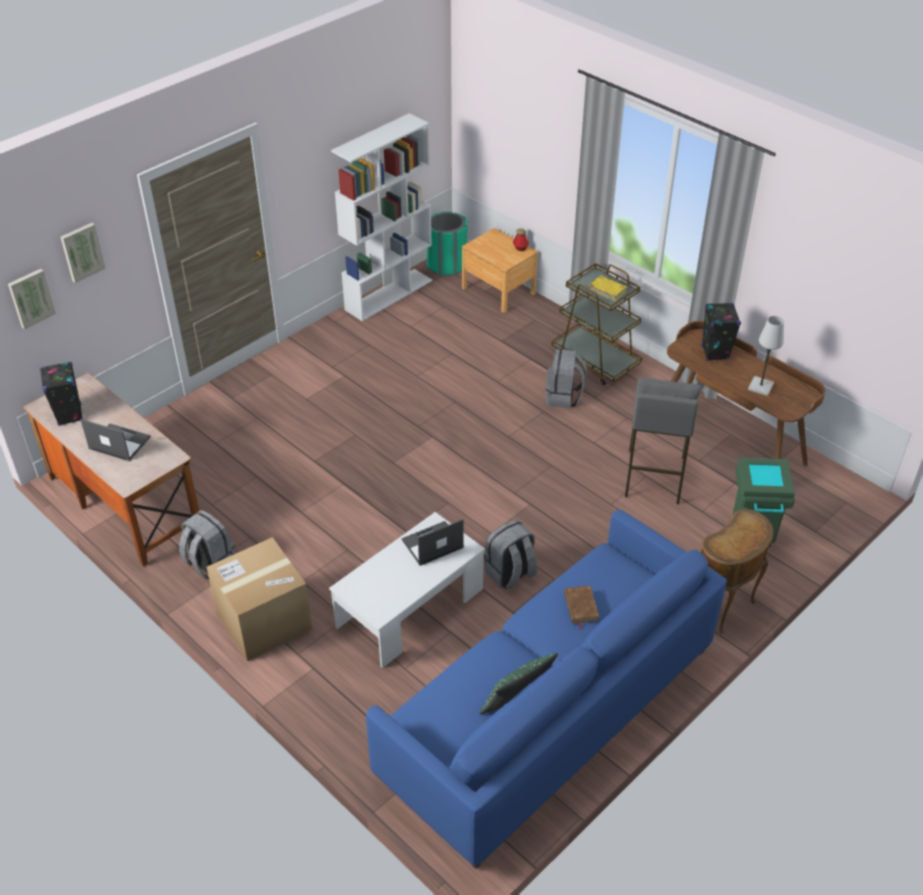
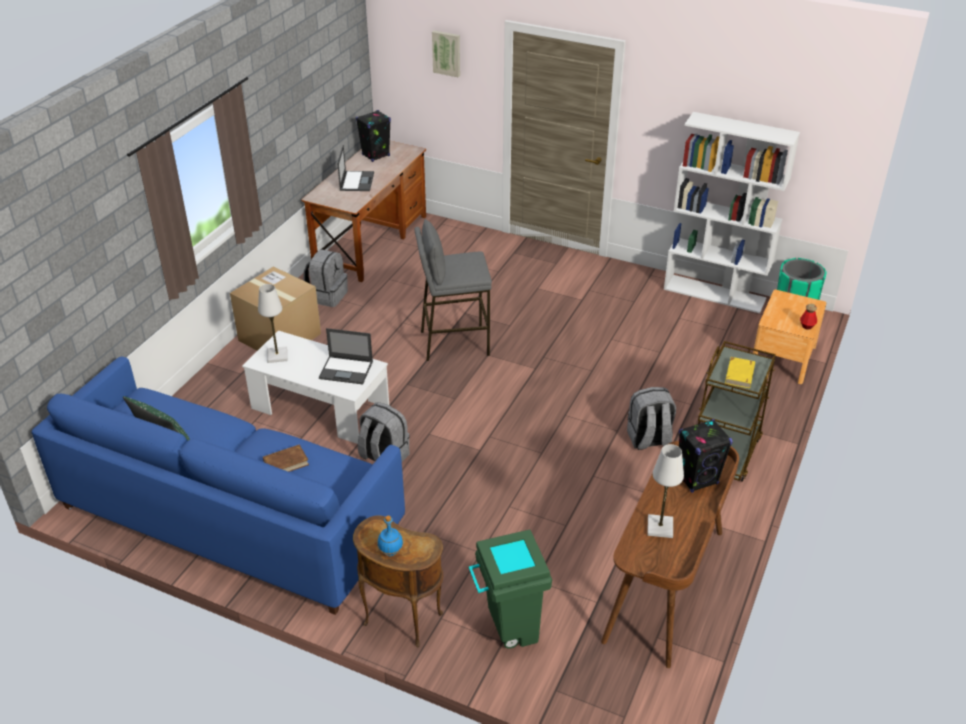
camera: 70 degrees right, 5 degrees down
picture [8,269,56,330] -> none
laptop [402,519,464,566] -> laptop turned 150 degrees clockwise [319,328,373,384]
grey stool [625,378,701,504] -> grey stool moved to [414,219,492,361]
none -> white table lamp [258,284,287,363]
none -> blue bottle [378,516,403,556]

